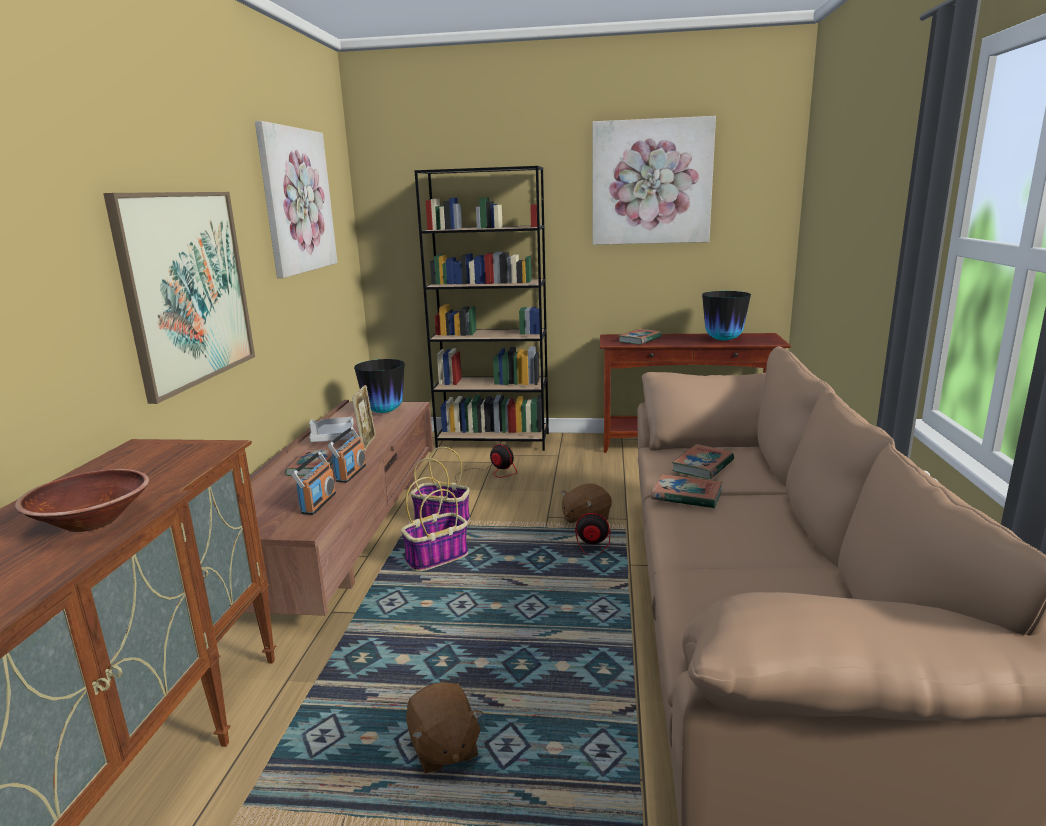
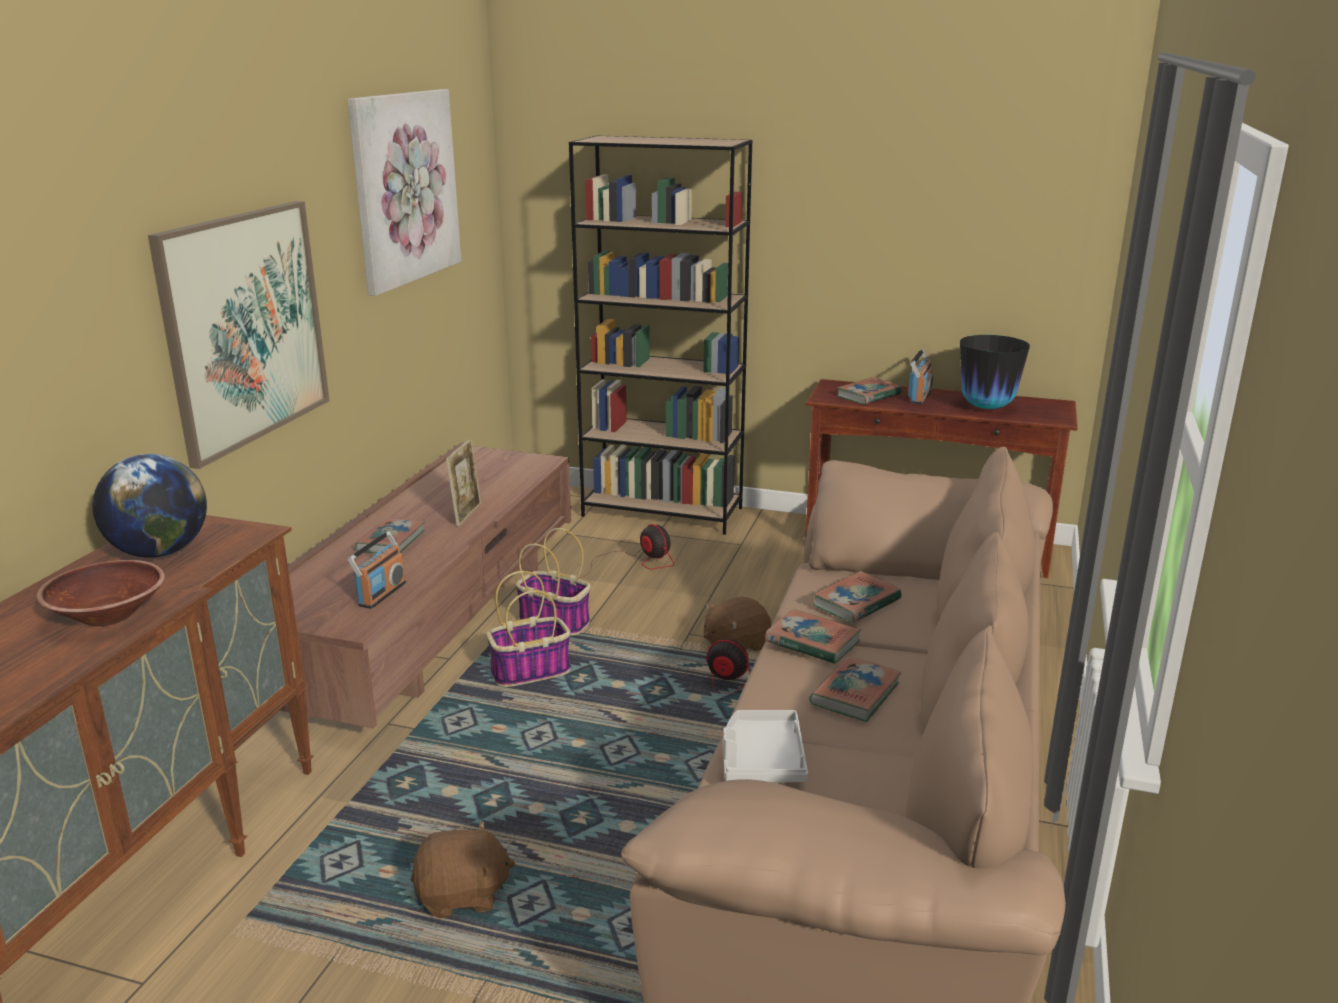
camera: 10 degrees right, 5 degrees up
grey tray [309,417,354,442] -> grey tray moved to [723,710,808,783]
radio [328,427,366,483] -> radio moved to [908,349,933,405]
vase [354,359,405,413] -> none
brown plush toy [406,682,483,773] -> brown plush toy turned 90 degrees counterclockwise [411,821,515,918]
picture [593,116,716,245] -> none
none -> globe [93,454,207,558]
none -> book [809,656,901,722]

